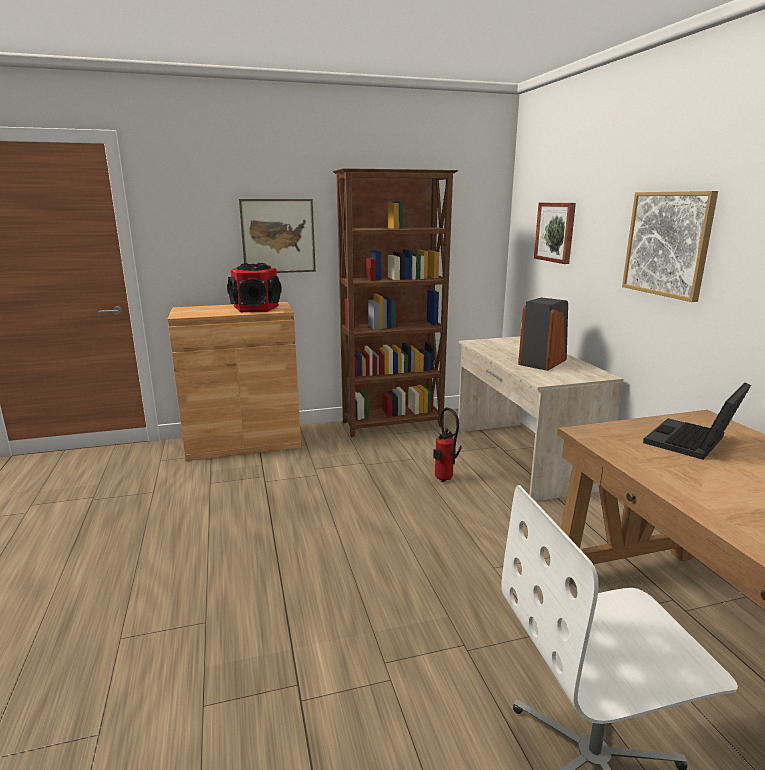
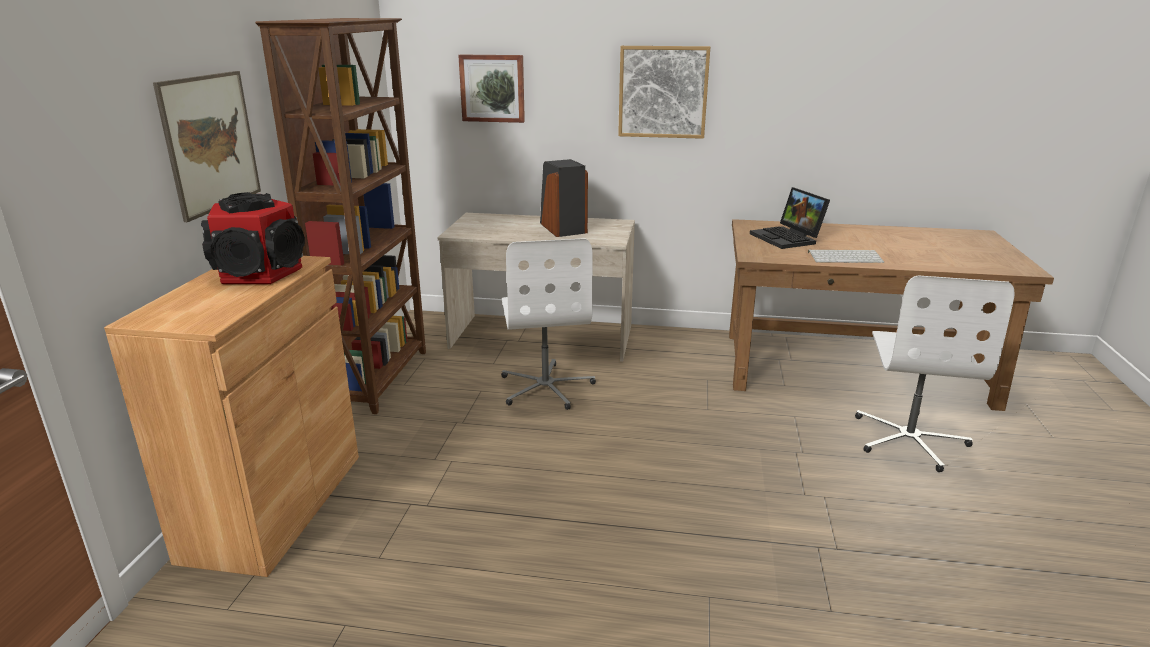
camera: 65 degrees left, 5 degrees up
fire extinguisher [433,408,462,482] -> white office chair [502,238,596,410]
none -> keyboard [808,249,884,263]

